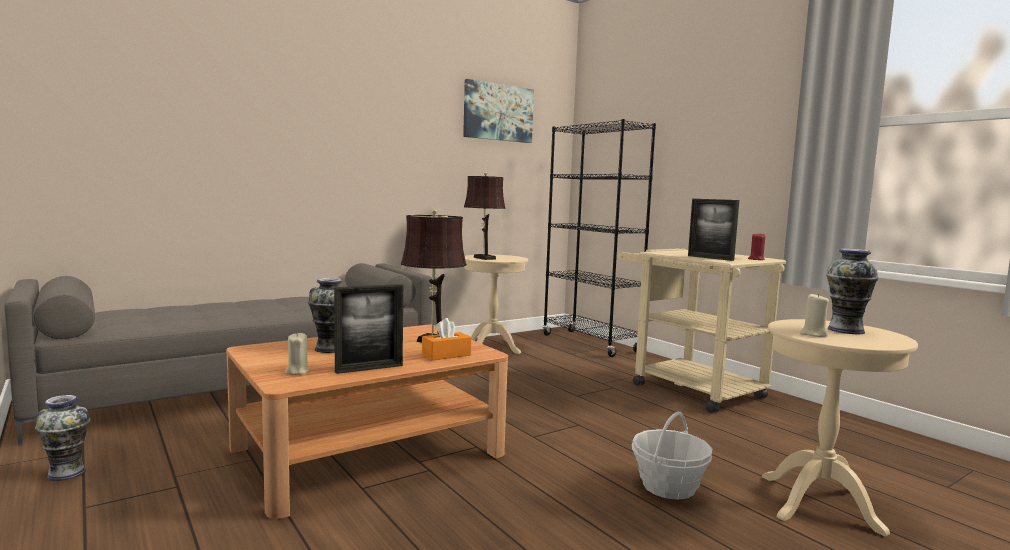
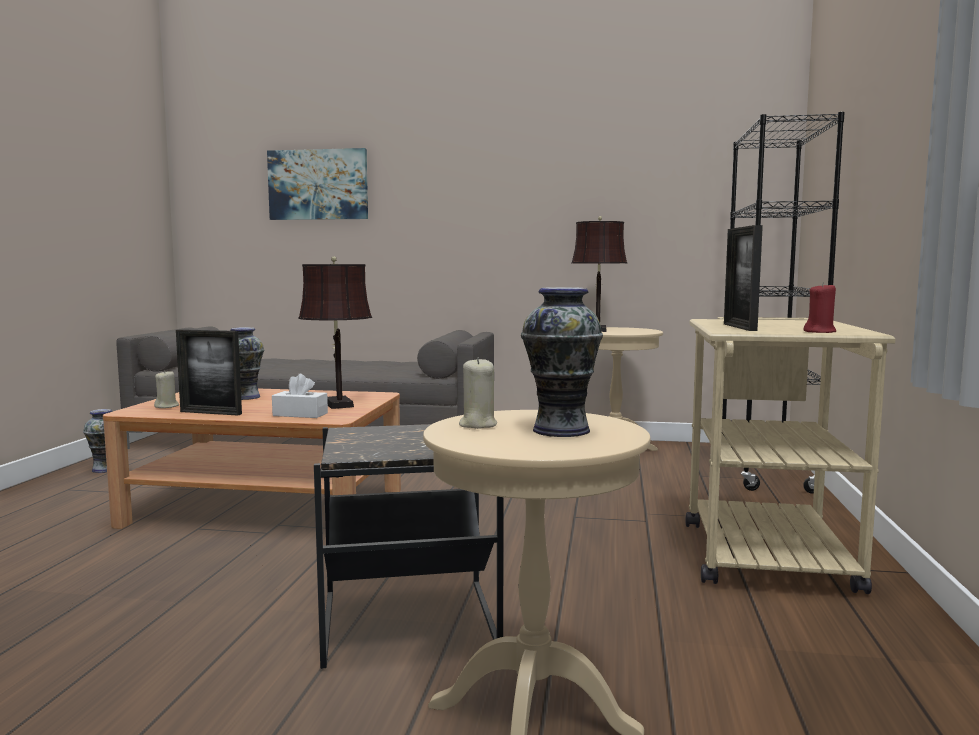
camera: 45 degrees right, 0 degrees up
orange tissue box [422,318,471,361] -> white tissue box [272,374,328,418]
picture [463,79,534,143] -> picture moved to [267,148,368,220]
basket [631,412,712,500] -> black side table [314,424,504,669]

